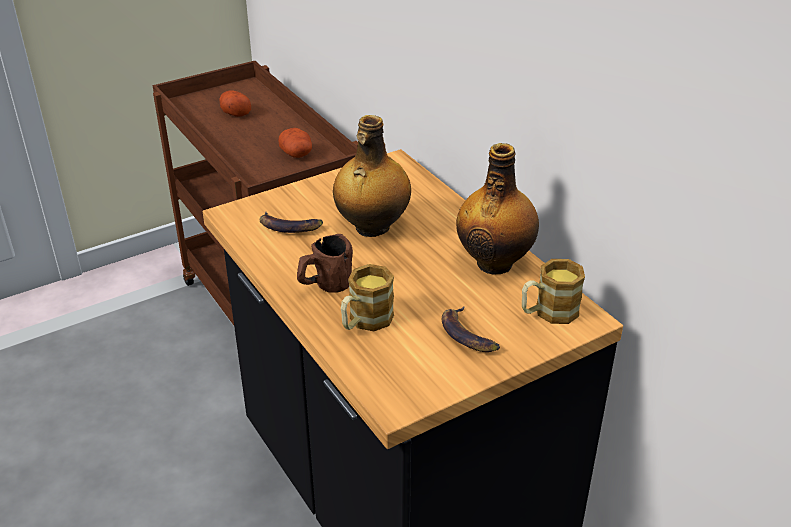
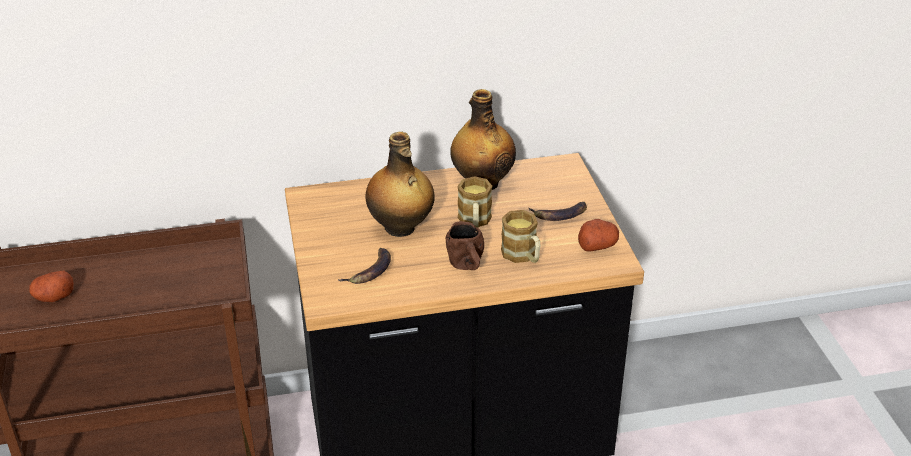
camera: 70 degrees left, 0 degrees up
potato [278,128,312,158] -> potato moved to [578,219,619,252]
mug [522,259,585,324] -> mug moved to [457,176,492,228]

